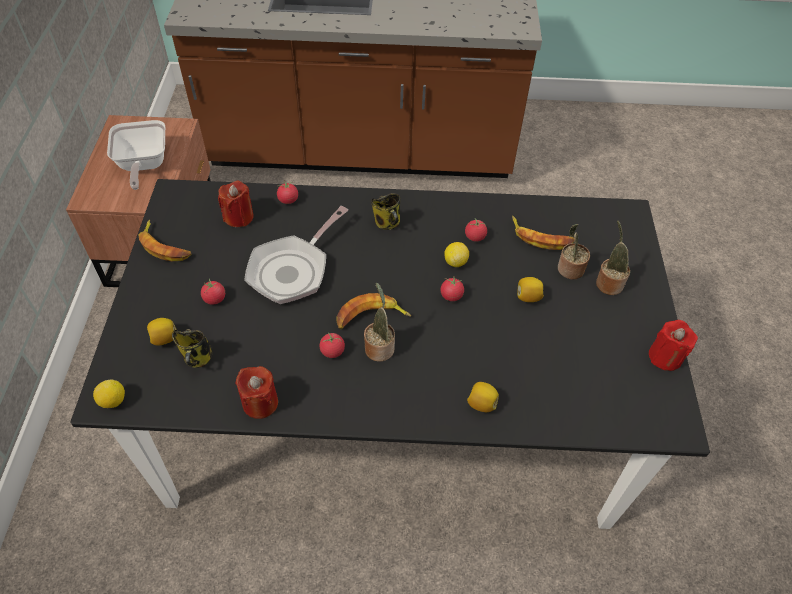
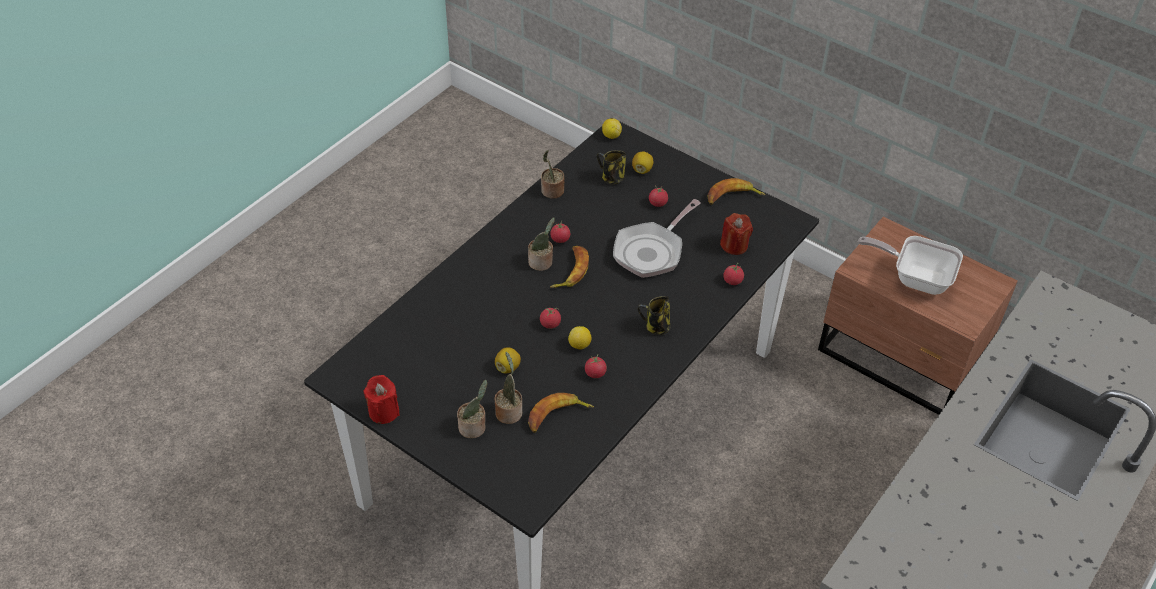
camera: 125 degrees right, 5 degrees down
red candle [235,366,278,419] -> potted plant [541,150,565,199]
frying pan [244,206,348,304] -> frying pan turned 120 degrees counterclockwise [613,199,701,278]
lemon [467,382,499,412] -> none

